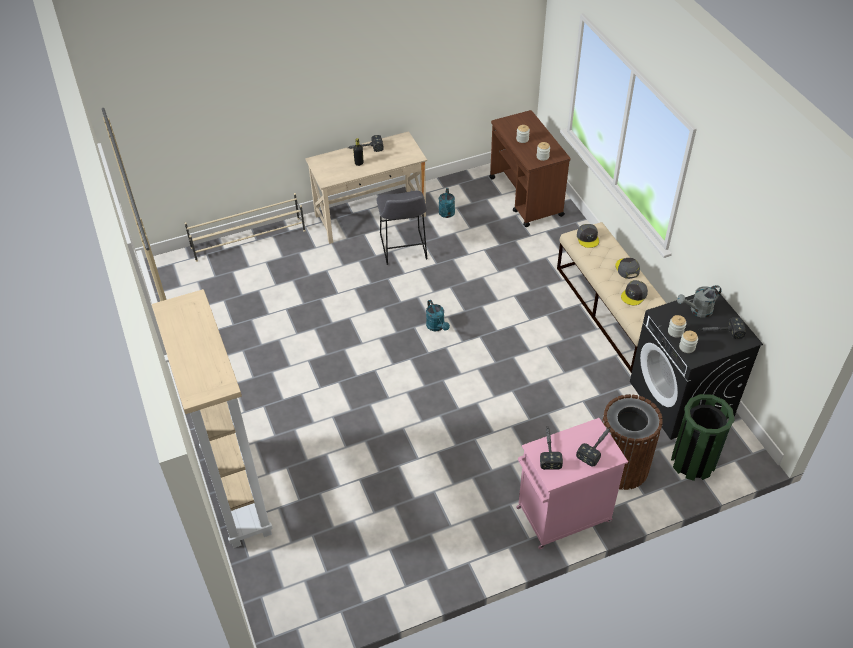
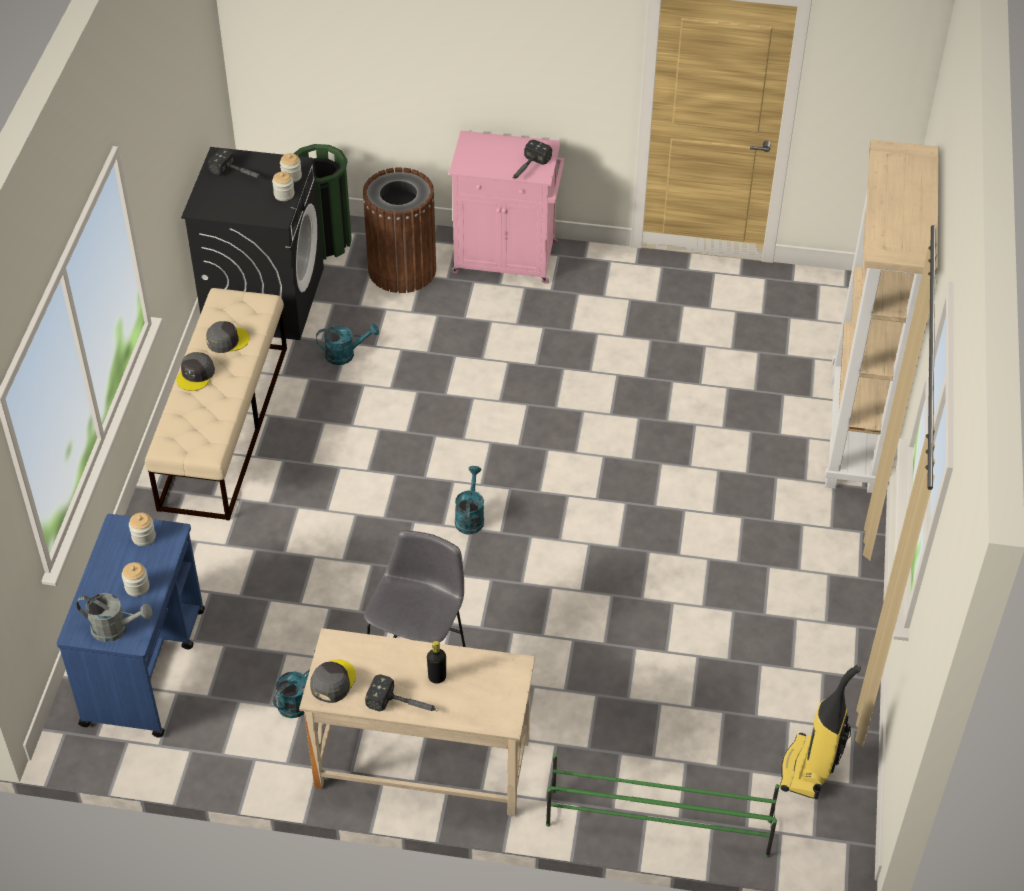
camera: 150 degrees left, 0 degrees up
beige shoe rack [185,193,306,262] -> green shoe rack [546,754,780,858]
brown cart [489,110,571,227] -> blue cart [57,514,205,738]
hammer [576,427,611,466] -> none
grey cap [577,224,599,248] -> grey cap moved to [310,660,356,703]
grey watering can [677,285,722,318] -> grey watering can moved to [76,593,152,642]
none -> turquoise watering can [316,324,379,365]
none -> vacuum cleaner [780,665,861,799]

